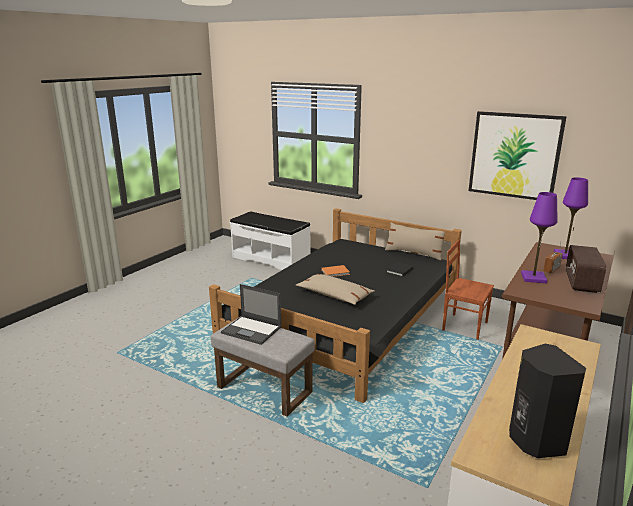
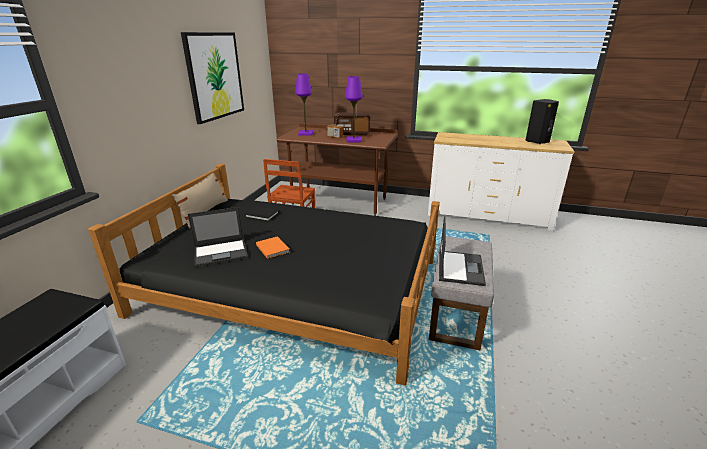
camera: 105 degrees left, 5 degrees up
beige pillow [296,274,374,305] -> none
none -> laptop [188,207,248,267]

